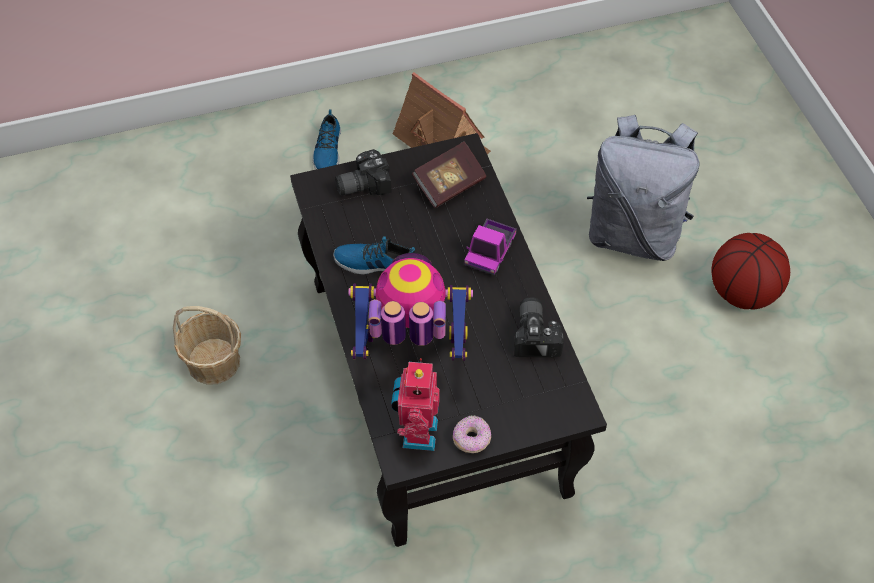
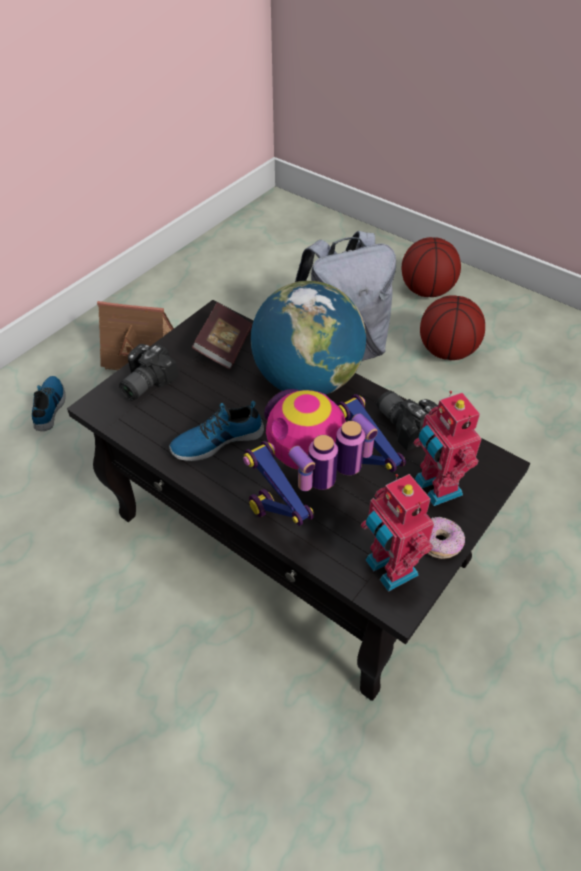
camera: 35 degrees left, 5 degrees down
basket [173,306,241,385] -> none
shoe [312,109,341,170] -> shoe turned 150 degrees counterclockwise [32,376,66,431]
toy truck [464,219,517,276] -> globe [251,281,366,395]
none -> basketball [402,237,461,297]
none -> toy robot [413,391,481,506]

